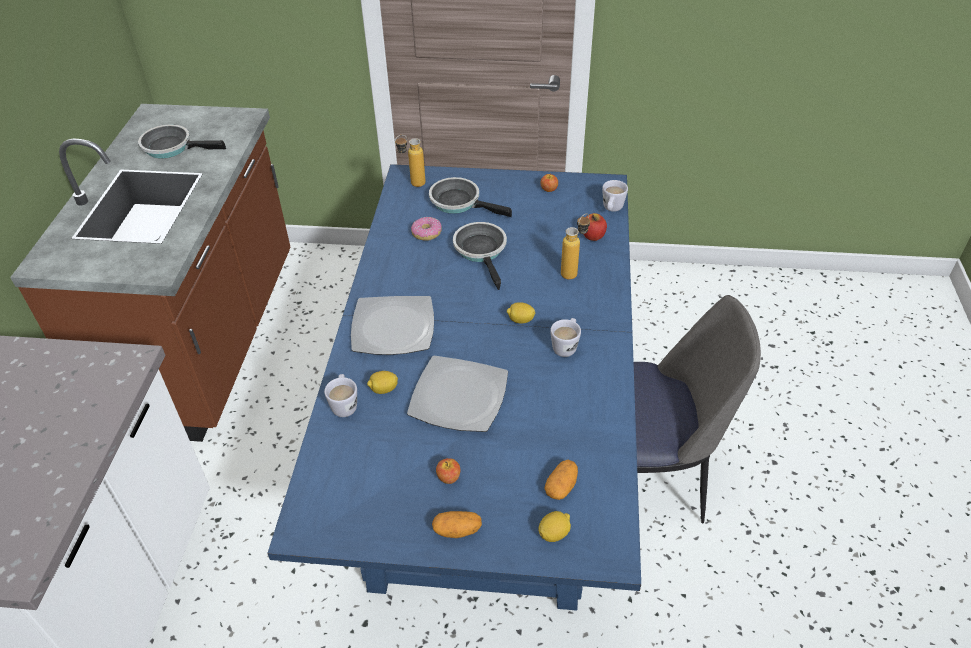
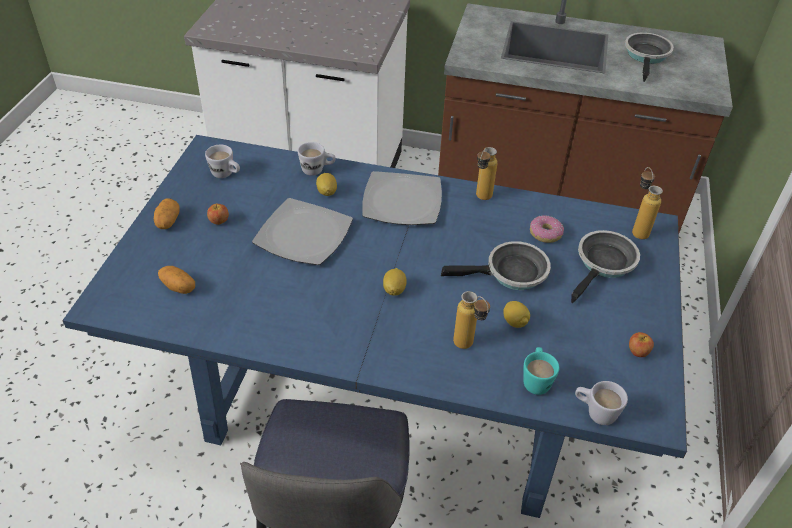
camera: 95 degrees right, 0 degrees up
lemon [538,511,571,542] -> lemon moved to [503,301,530,328]
white mug [550,318,581,357] -> white mug moved to [205,145,240,178]
apple [583,213,607,241] -> turquoise mug [523,347,559,395]
none -> bottle [476,147,498,200]

